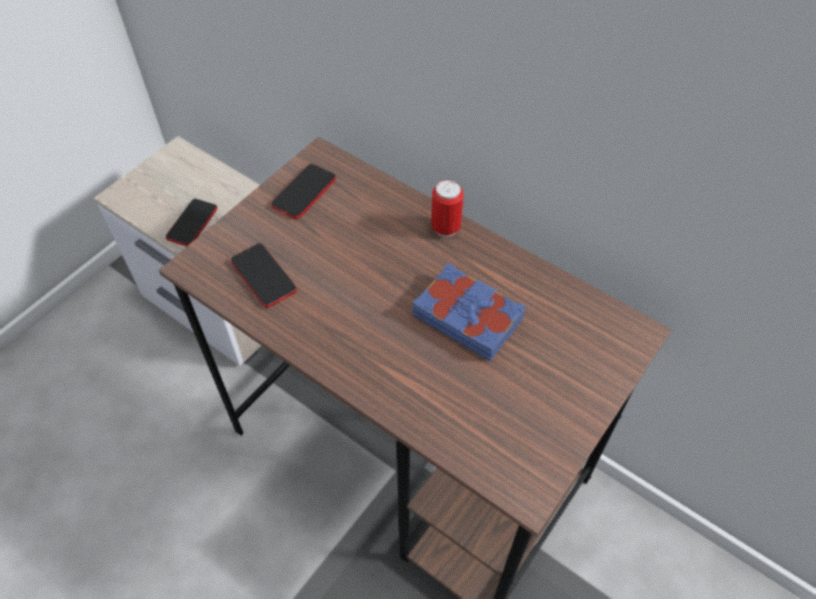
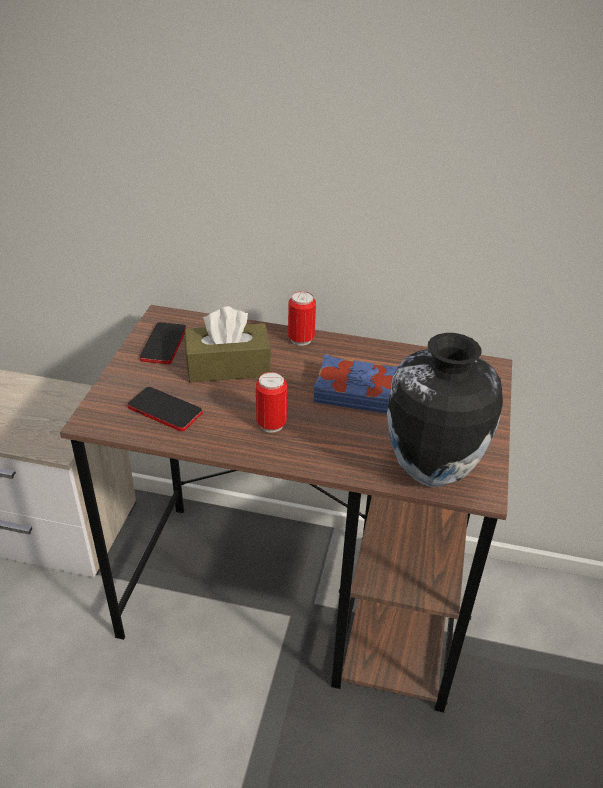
camera: 25 degrees left, 15 degrees down
phone [166,199,217,246] -> none
none -> brown tissue box [185,306,271,382]
none -> can [256,372,287,433]
none -> vase [387,333,503,487]

